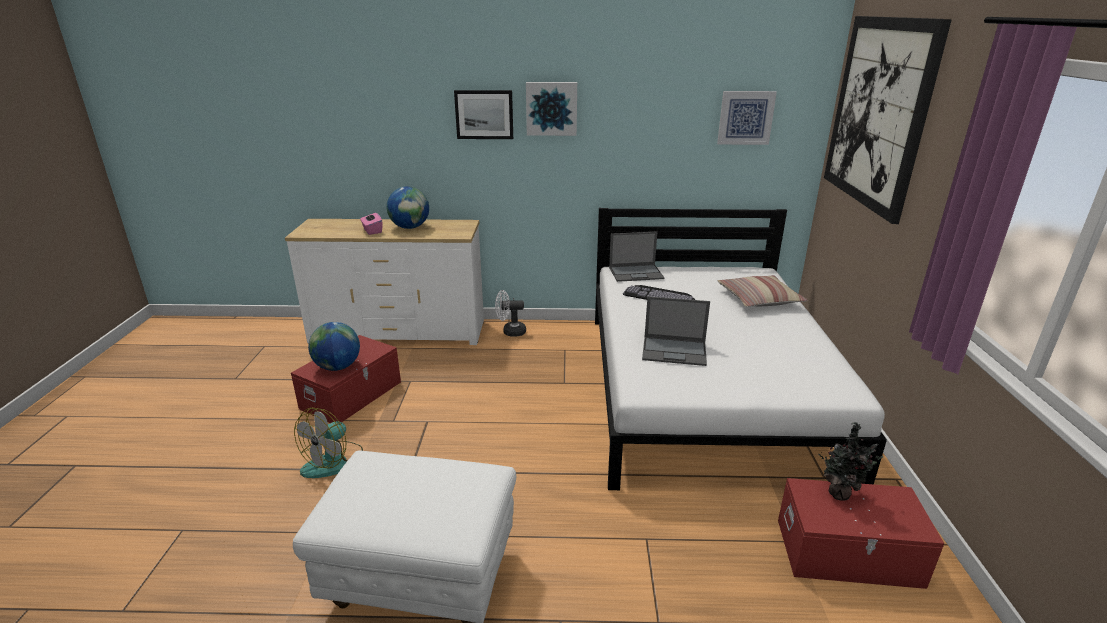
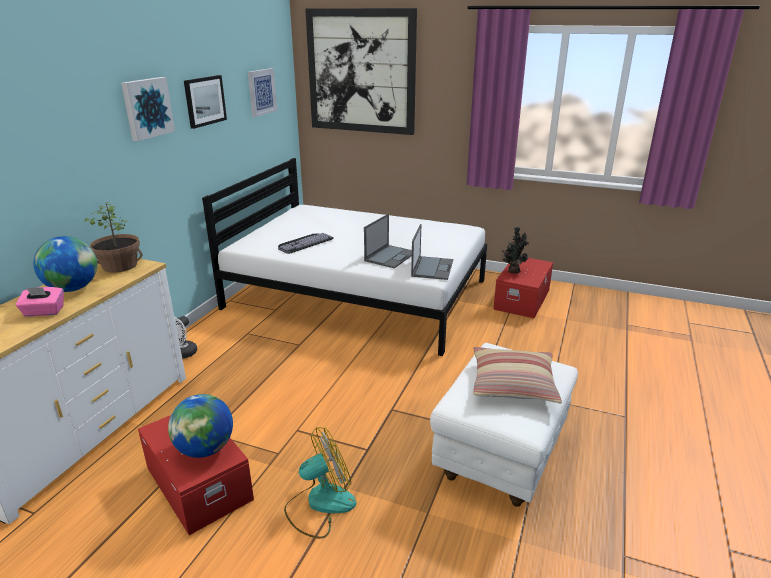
camera: 70 degrees left, 0 degrees up
fan [294,408,363,478] -> fan turned 75 degrees counterclockwise [284,427,356,539]
picture [454,90,513,139] -> picture moved to [184,75,227,129]
laptop [609,232,665,282] -> laptop moved to [411,224,453,280]
pillow [718,275,807,307] -> pillow moved to [473,347,562,404]
none -> potted plant [84,202,142,273]

